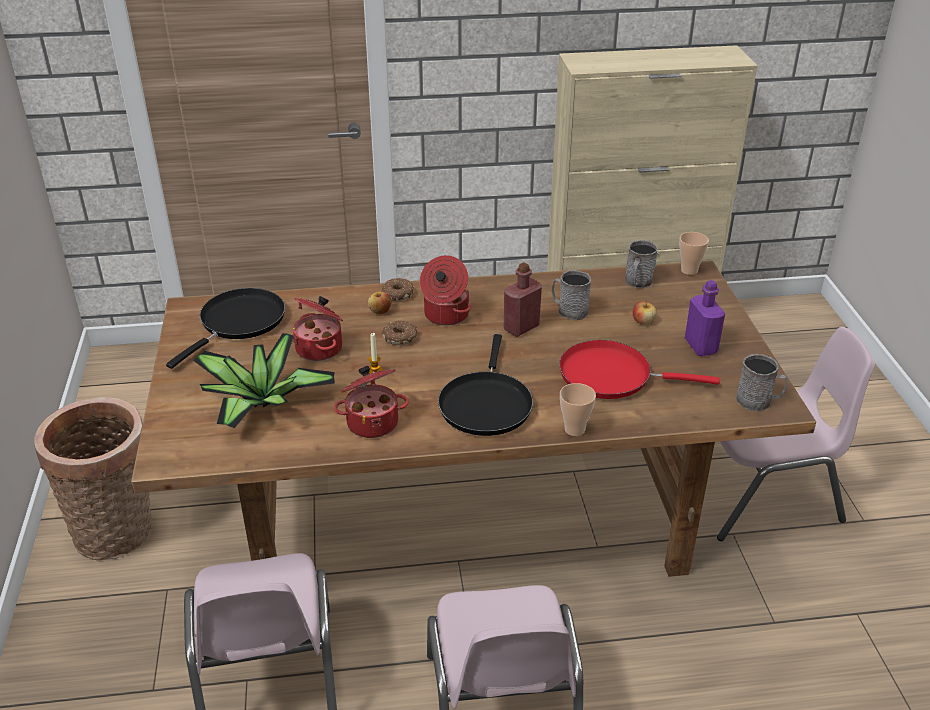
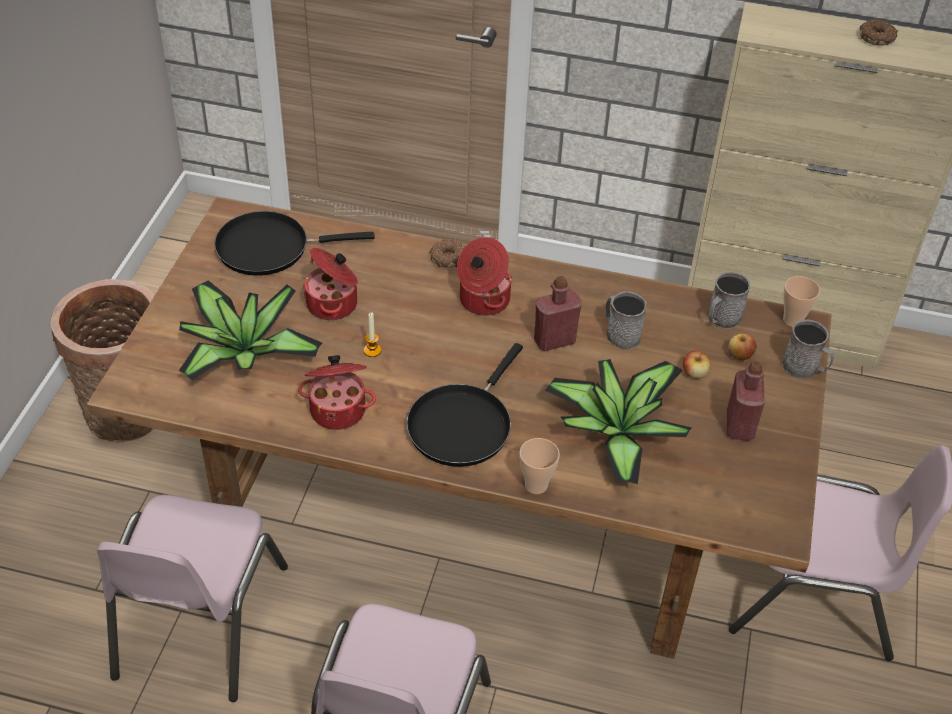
camera: 20 degrees right, 10 degrees up
black frying pan [166,288,285,369] -> black frying pan turned 150 degrees counterclockwise [214,211,375,276]
apple [368,292,391,314] -> apple moved to [728,334,757,360]
donut [382,320,417,345] -> donut moved to [860,20,898,46]
red frying pan [559,340,720,399] -> potted plant [545,359,692,484]
purple bottle [685,280,725,356] -> red bottle [727,361,765,441]
grey mug [736,354,787,411] -> grey mug moved to [783,320,834,379]

